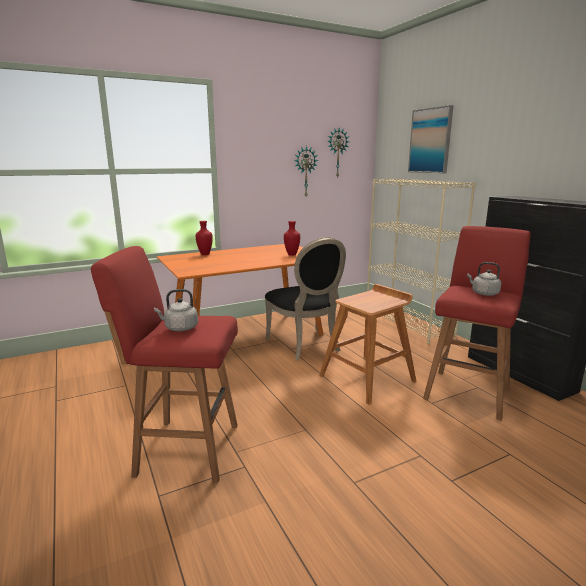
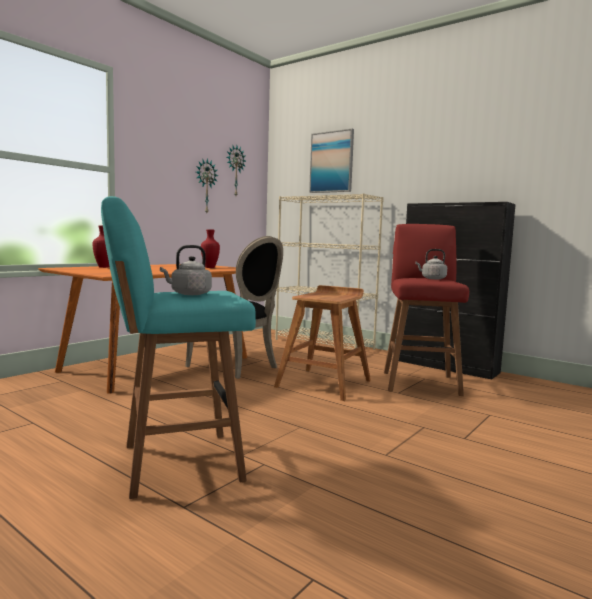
camera: 25 degrees left, 10 degrees down
red stool [91,246,238,482] -> turquoise stool [101,196,256,499]

